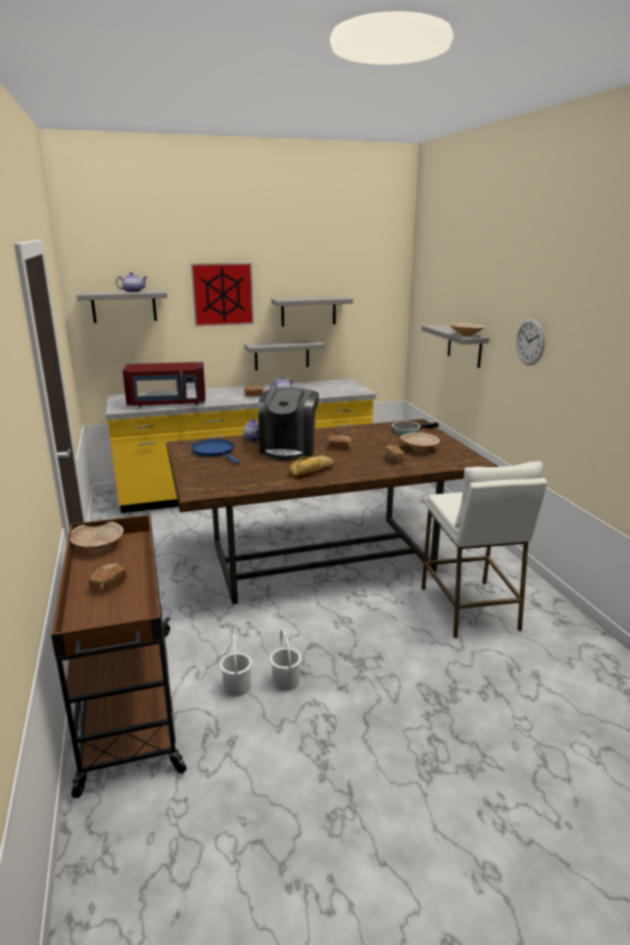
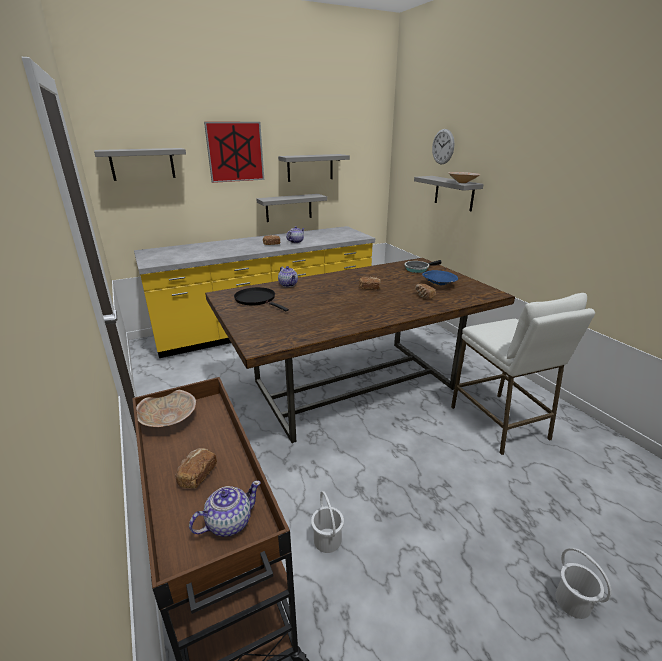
camera: 10 degrees left, 5 degrees up
teapot [116,272,148,292] -> teapot moved to [189,481,261,537]
red microwave [123,362,206,407] -> none
blue frying pan [191,439,240,464] -> black frying pan [234,287,289,311]
coffee machine [258,387,319,461] -> none
white bucket [270,629,302,691] -> white bucket moved to [555,548,612,619]
bread [288,456,334,478] -> none
beige bowl [400,432,440,451] -> blue bowl [422,270,458,287]
wall clock [516,318,545,365] -> wall clock moved to [432,129,454,164]

